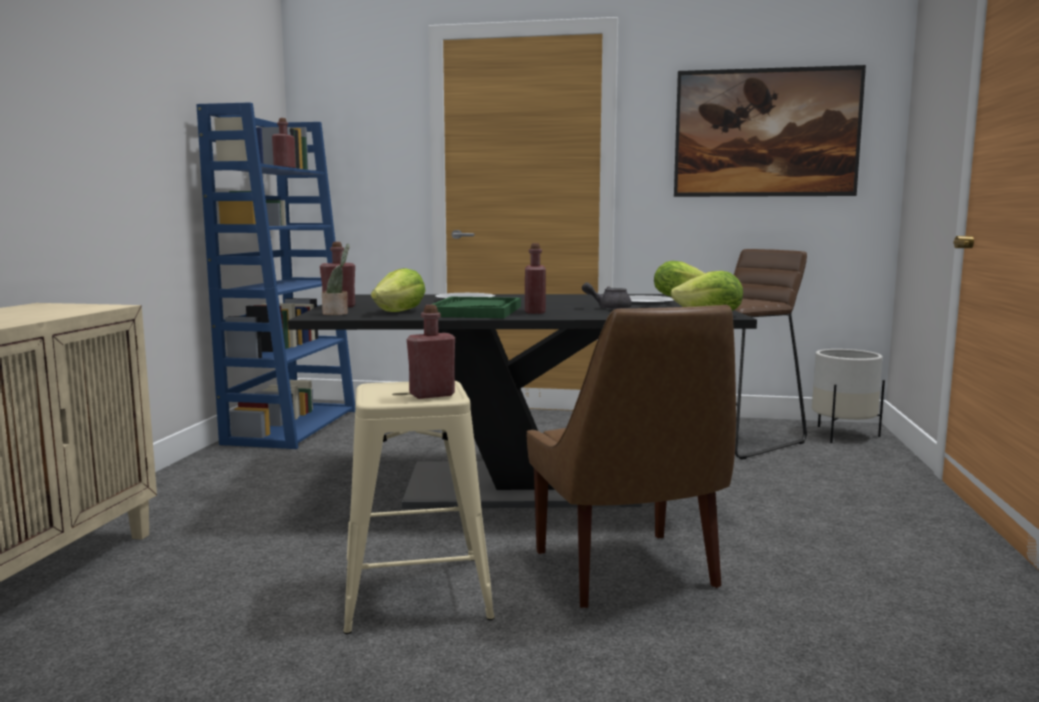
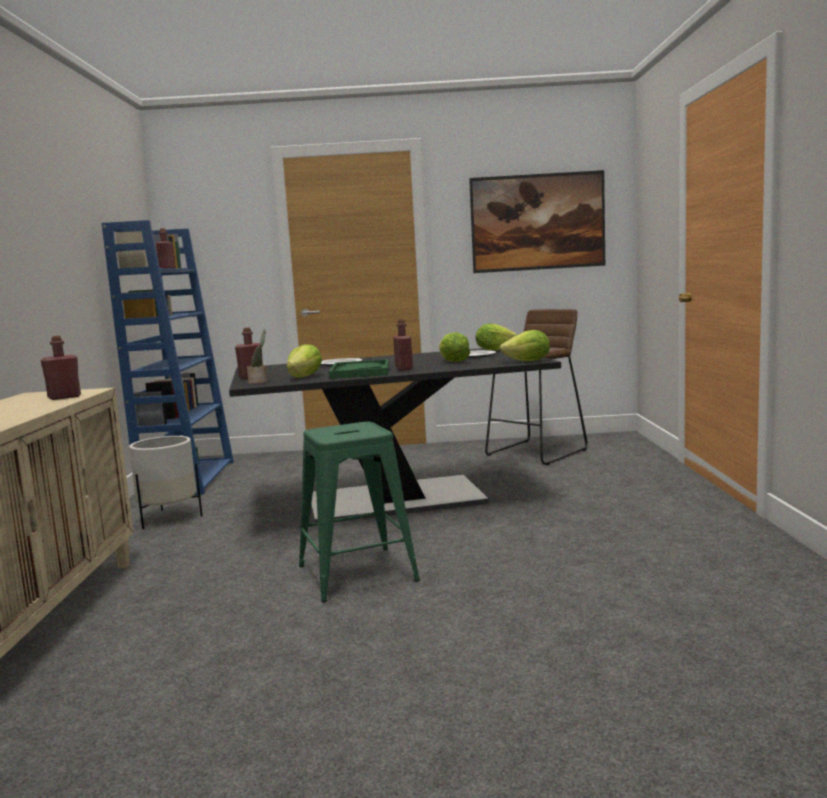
camera: 10 degrees left, 0 degrees up
beige stool [343,381,495,634] -> green stool [299,422,420,602]
red bottle [407,305,455,399] -> red bottle moved to [40,336,81,400]
brown chair [527,305,736,608] -> none
grey teapot [582,282,632,310] -> lettuce [439,332,470,362]
white planter [812,349,885,443] -> white planter moved to [129,436,203,529]

